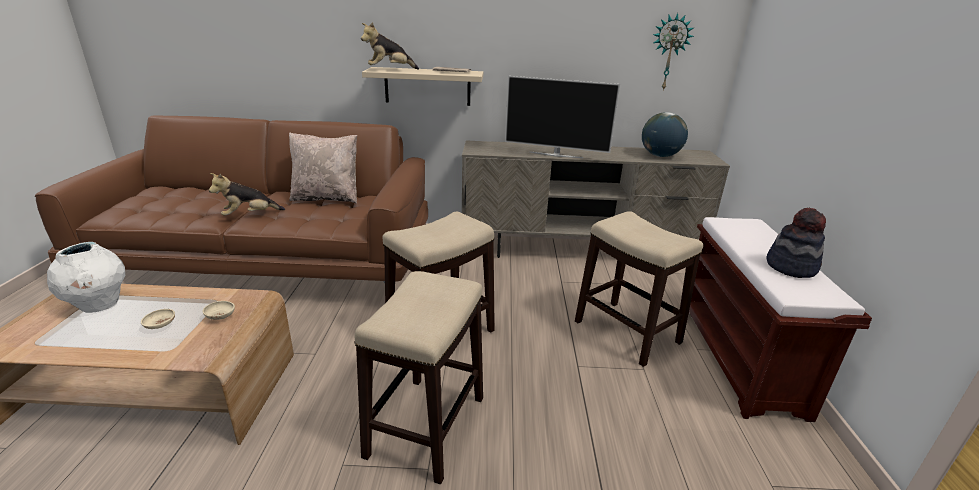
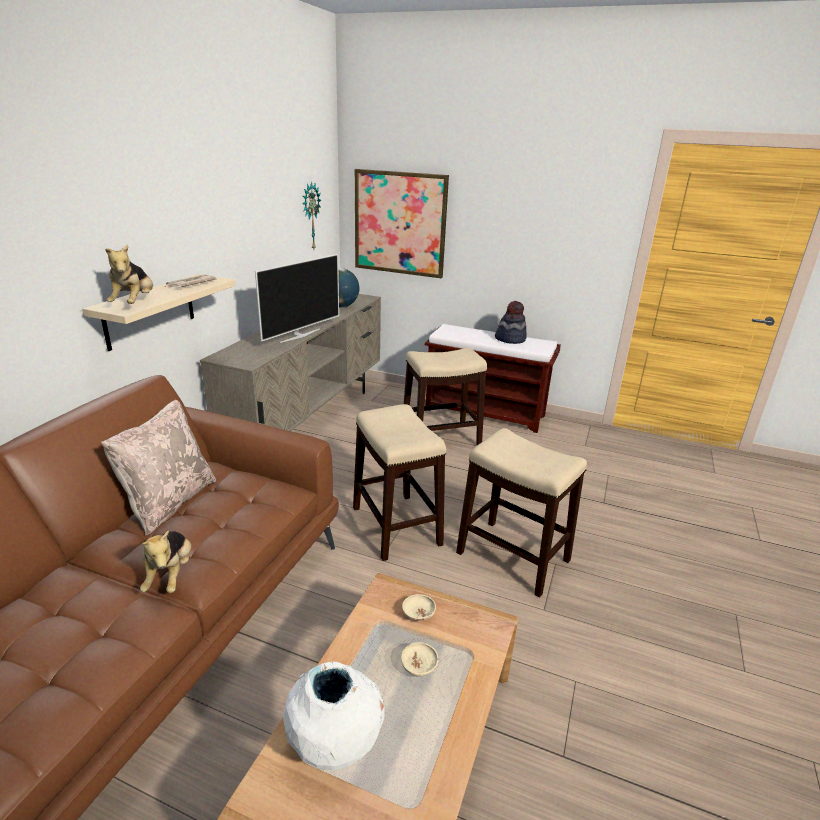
camera: 70 degrees left, 0 degrees up
none -> picture [355,169,449,278]

